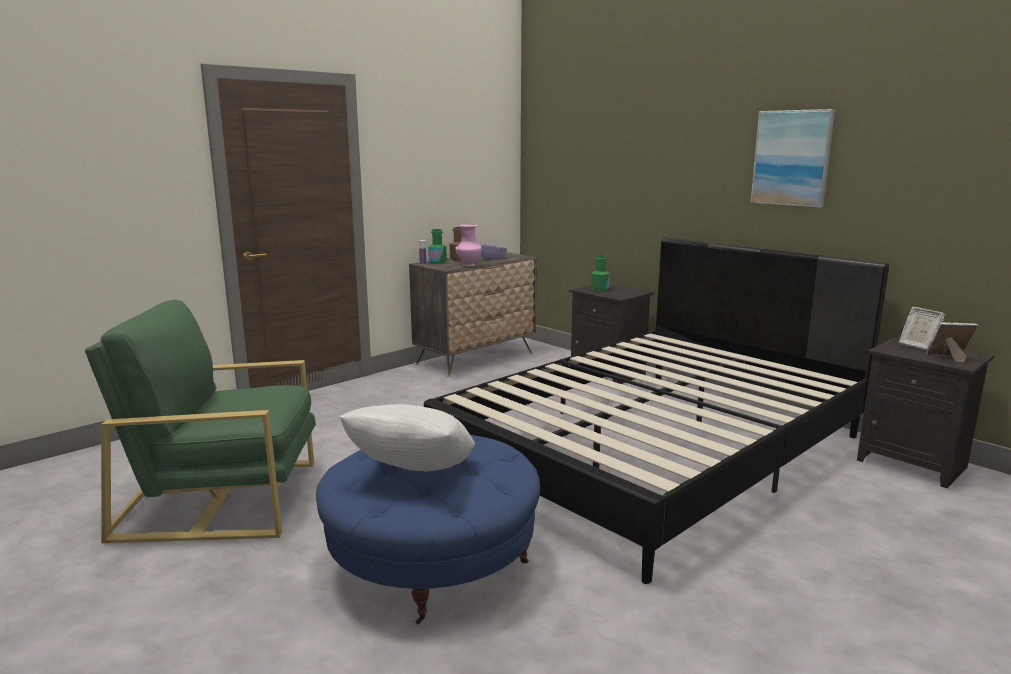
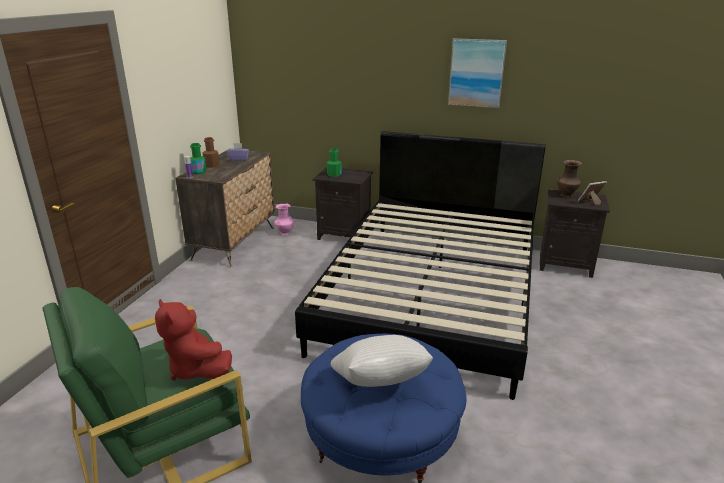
camera: 30 degrees left, 10 degrees up
pink vase [455,224,482,266] -> pink vase moved to [275,203,294,235]
picture frame [899,307,945,350] -> brown vase [557,160,582,197]
none -> red plush toy [155,299,232,381]

